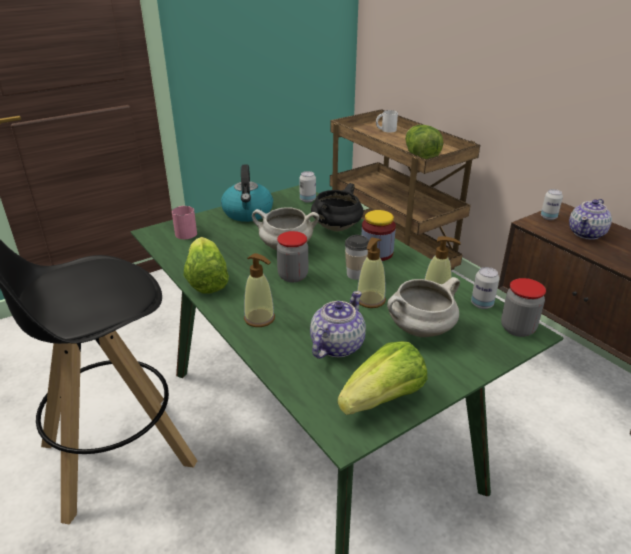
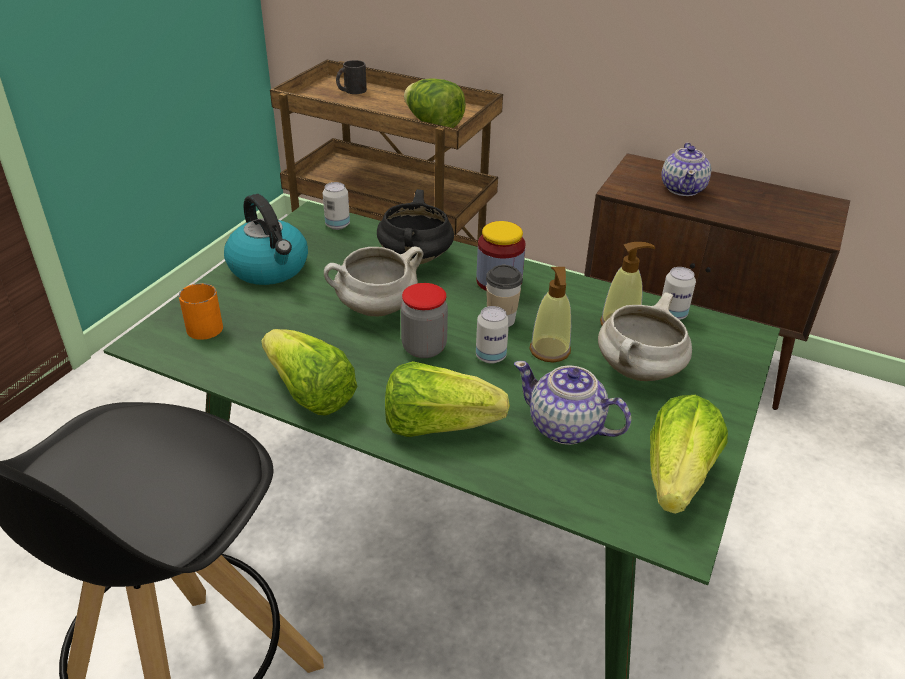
camera: 30 degrees left, 5 degrees up
pink mug [172,206,197,239] -> orange mug [179,283,223,340]
soap dispenser [244,253,275,327] -> lettuce [385,361,510,437]
teapot [310,291,366,359] -> teapot turned 60 degrees counterclockwise [514,361,631,445]
white mug [376,110,398,132] -> black mug [336,60,367,94]
jar [501,278,546,337] -> none
can [541,189,563,220] -> can moved to [476,306,509,364]

